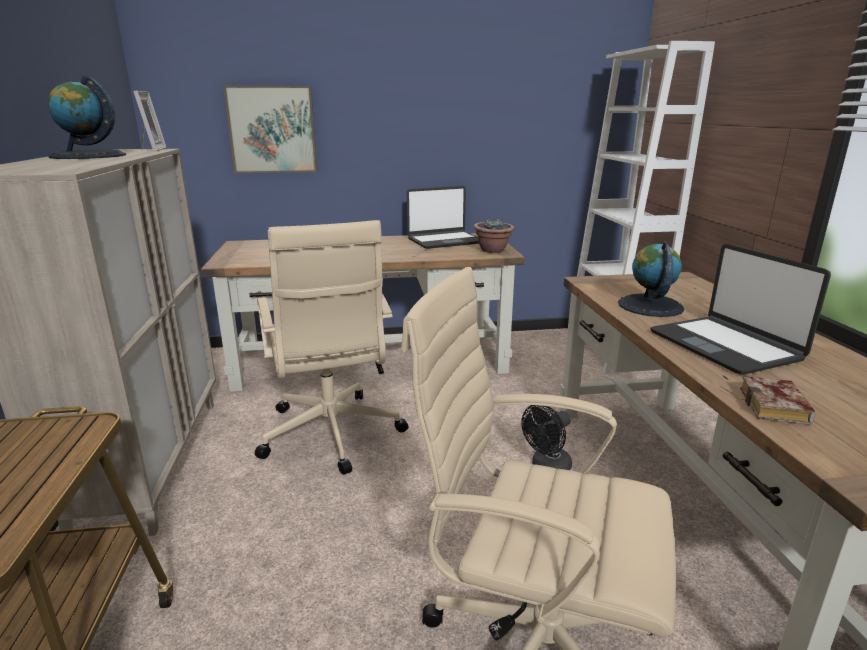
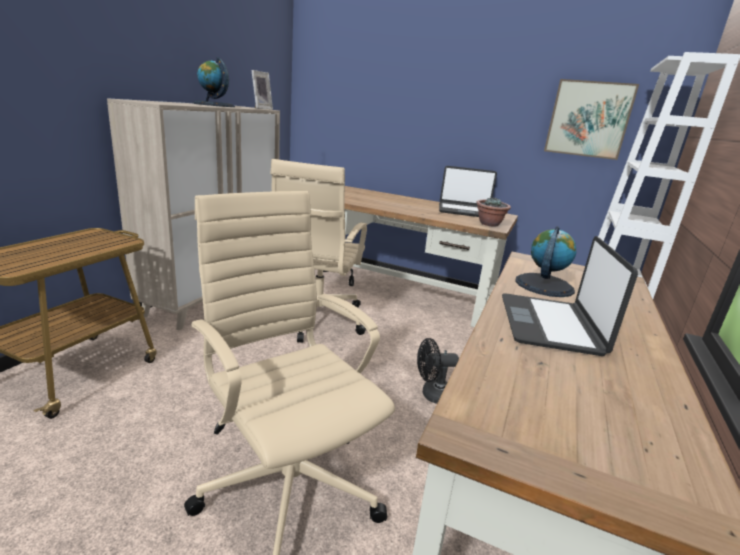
camera: 30 degrees right, 0 degrees up
picture [223,85,317,173] -> picture moved to [544,79,639,160]
book [740,376,815,425] -> none

